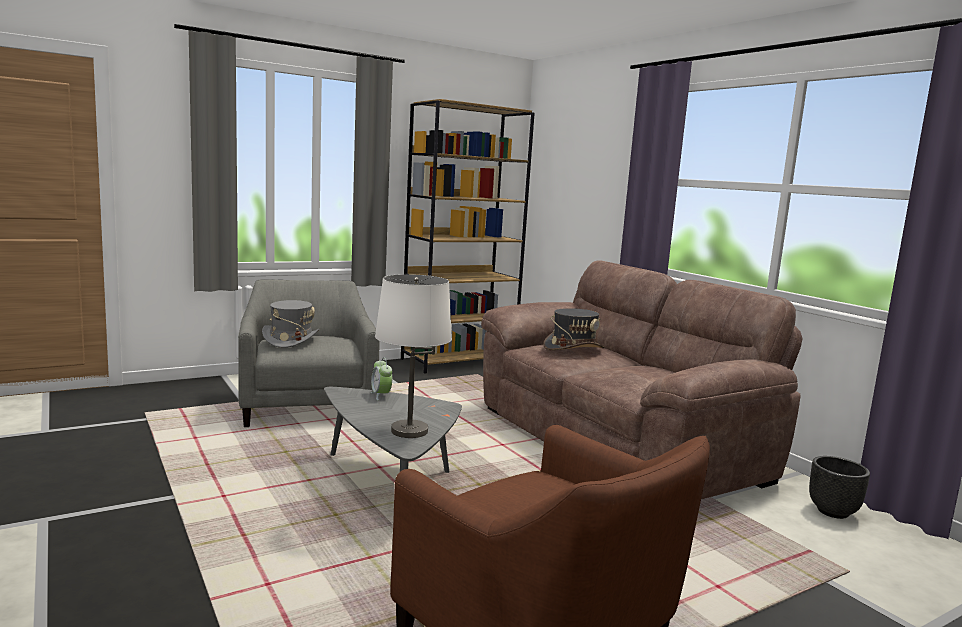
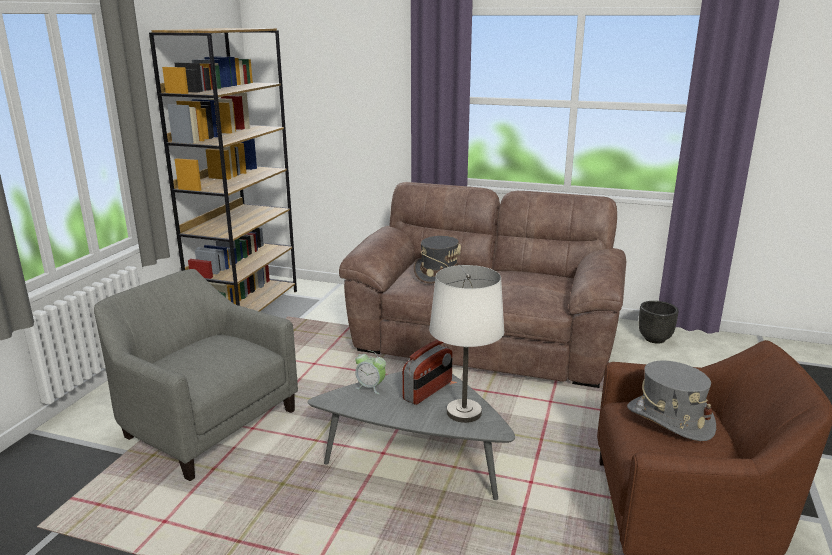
camera: 40 degrees left, 10 degrees up
grey hat [262,300,319,348] -> grey hat moved to [627,361,716,441]
none -> radio [402,340,453,405]

